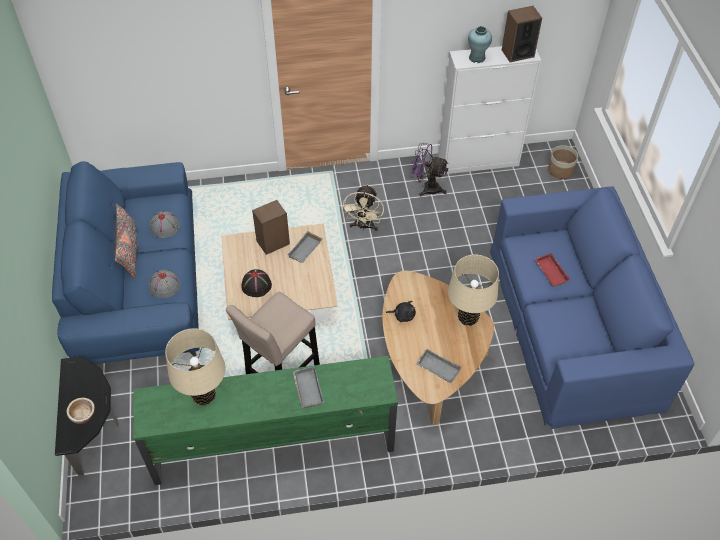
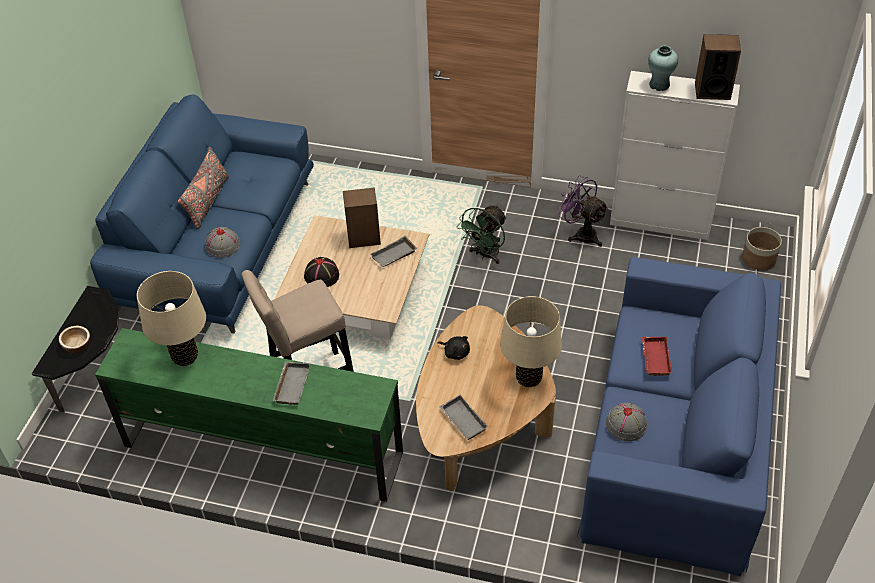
camera: 25 degrees right, 5 degrees down
grey hat [150,211,180,238] -> grey hat moved to [606,402,647,441]
beige fan [342,184,384,231] -> green fan [457,205,507,264]

